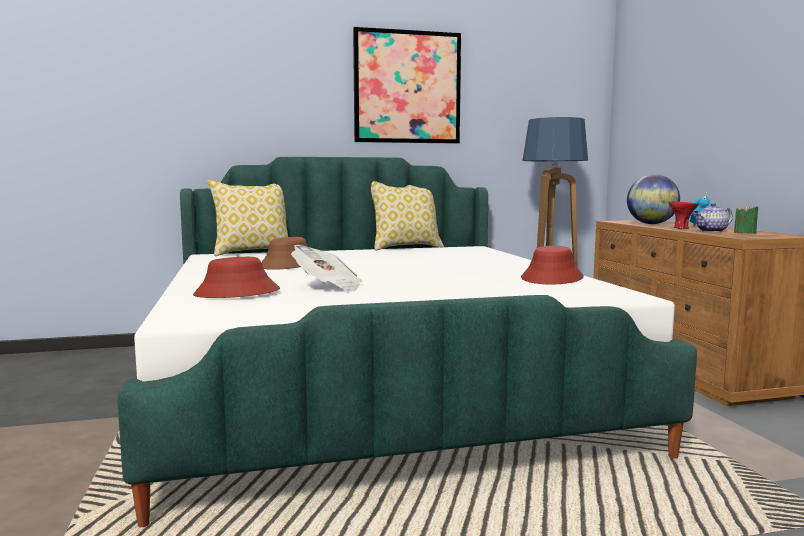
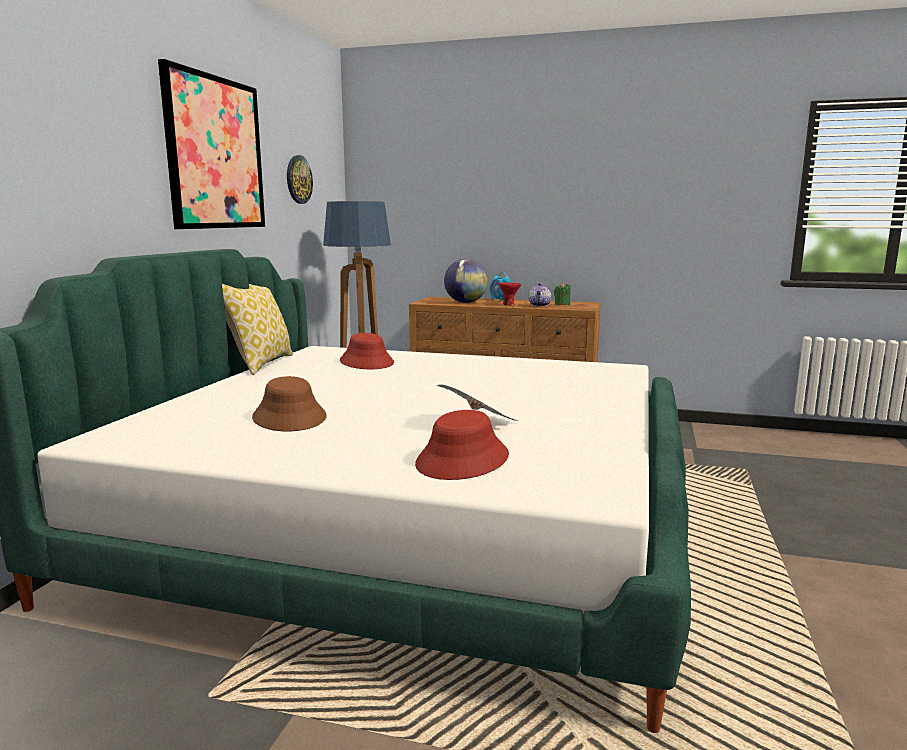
camera: 60 degrees left, 5 degrees up
pillow [208,180,288,256] -> none
red hat [521,246,584,284] -> red hat moved to [340,333,394,369]
none -> wall clock [287,155,313,204]

